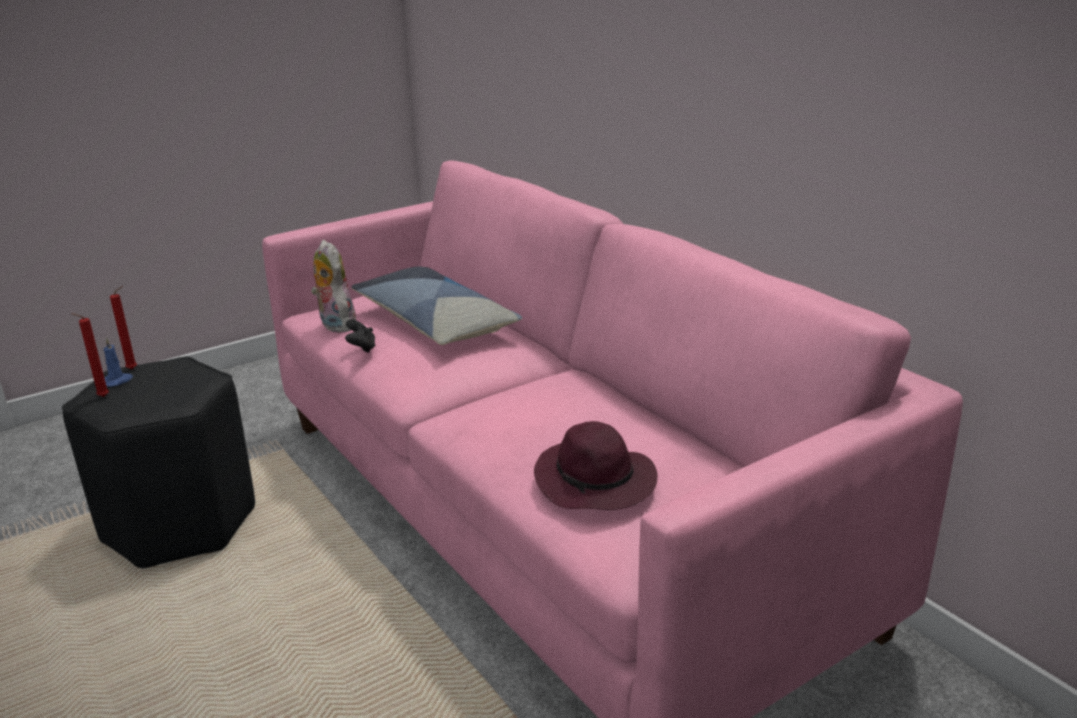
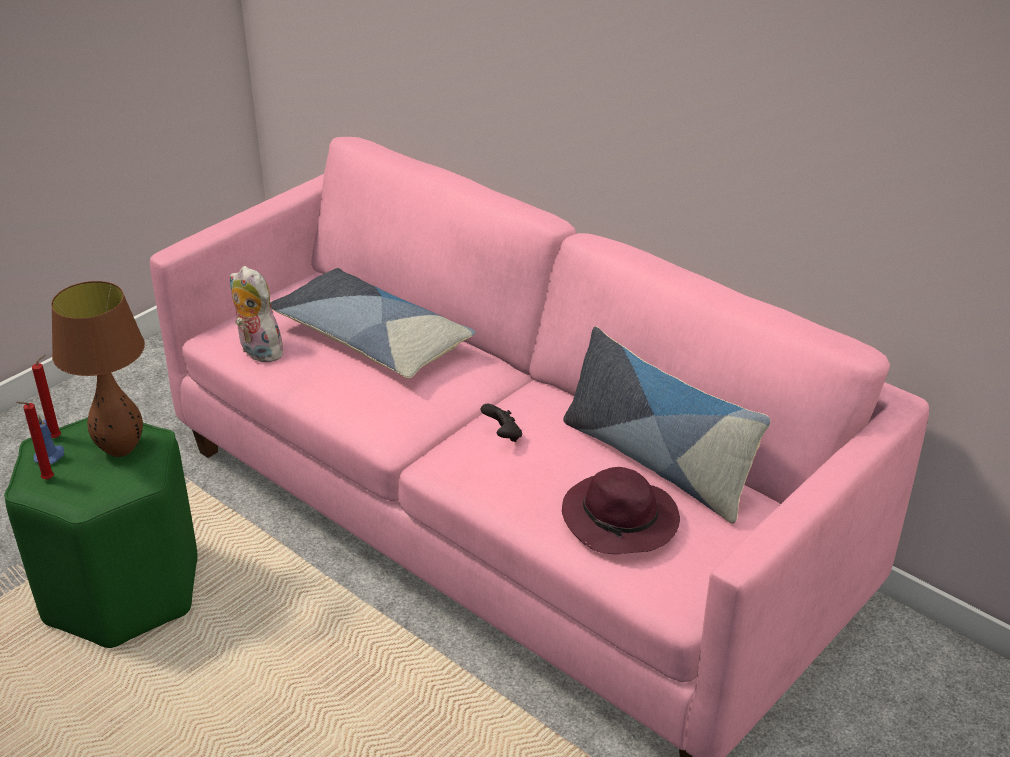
camera: 15 degrees left, 10 degrees up
black stool [62,356,255,569] -> green stool [4,417,198,648]
black game controller [345,319,375,353] -> black game controller moved to [480,404,522,442]
none -> brown table lamp [51,281,145,457]
none -> pillow [563,326,771,523]

